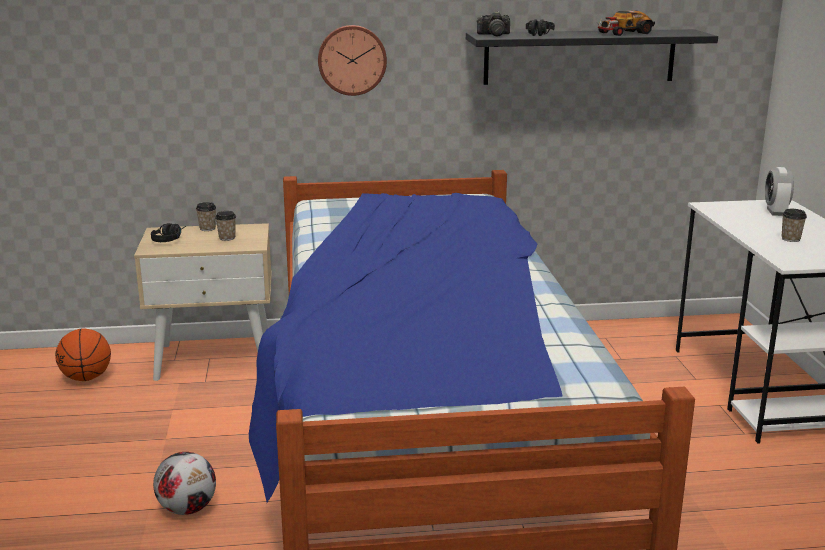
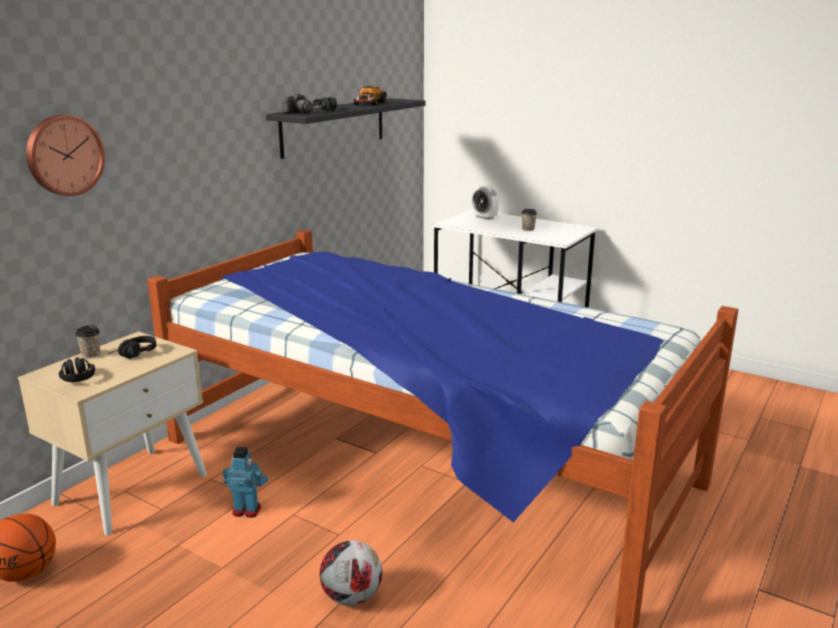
camera: 50 degrees left, 0 degrees up
cup [215,211,236,241] -> black headphones [108,336,156,359]
wall clock [318,25,387,96] -> wall clock moved to [26,115,105,196]
none -> toy robot [223,447,268,518]

